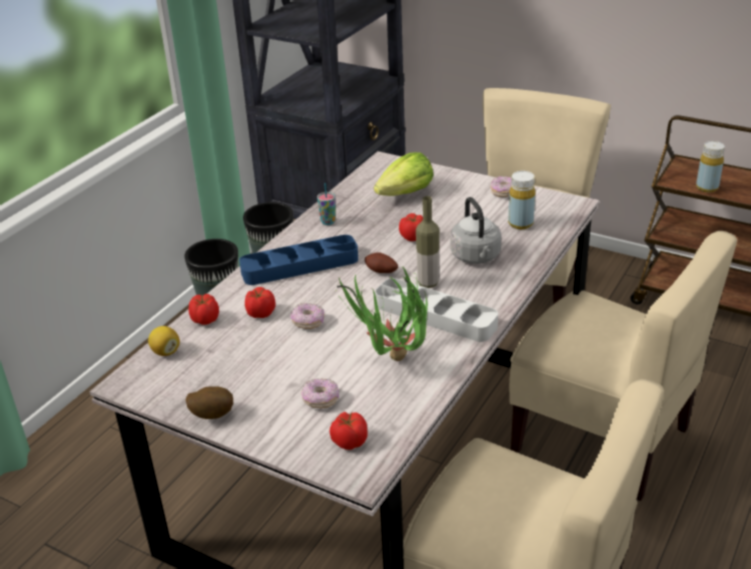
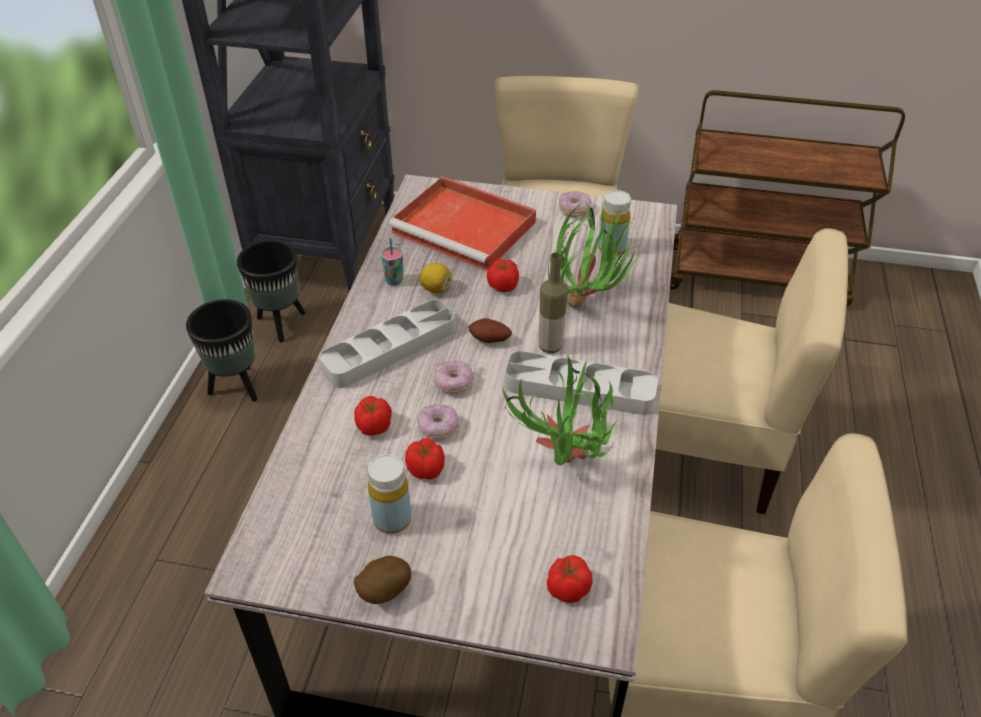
camera: 20 degrees left, 10 degrees up
lemon [148,326,180,356] -> lemon moved to [420,263,452,293]
tomato [188,294,219,325] -> tomato moved to [405,438,445,480]
blue tray [239,235,358,285] -> grey tray [319,299,455,388]
donut [301,379,339,408] -> donut moved to [433,361,473,393]
lettuce [374,152,434,196] -> red tray [389,176,536,271]
grey kettle [450,197,502,264] -> potted plant [548,202,643,308]
yellow bottle [696,141,725,192] -> yellow bottle moved to [368,454,411,534]

